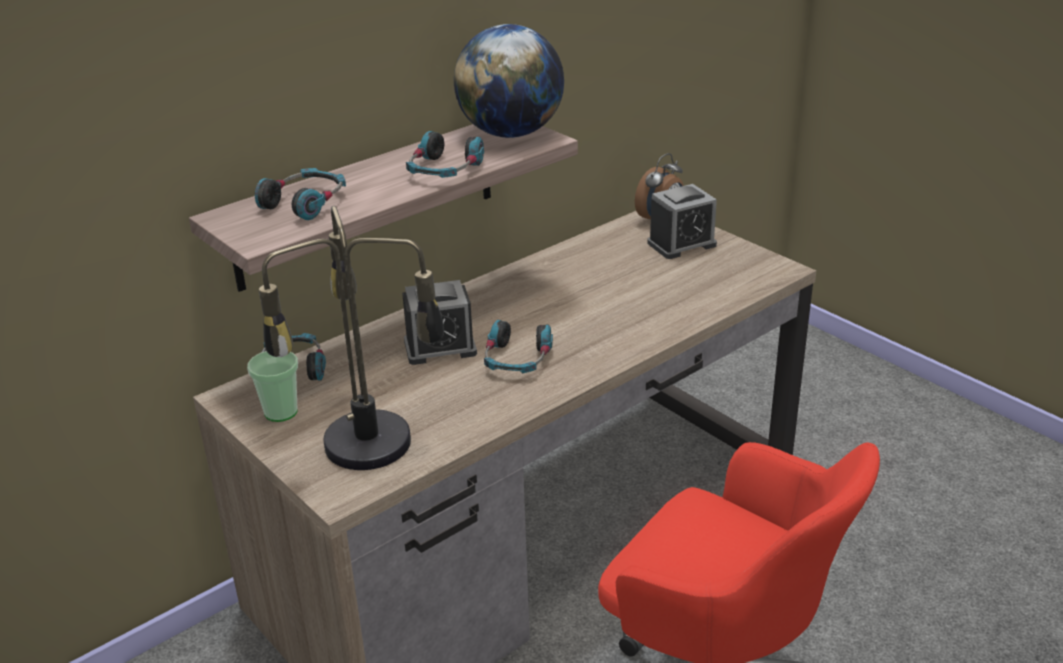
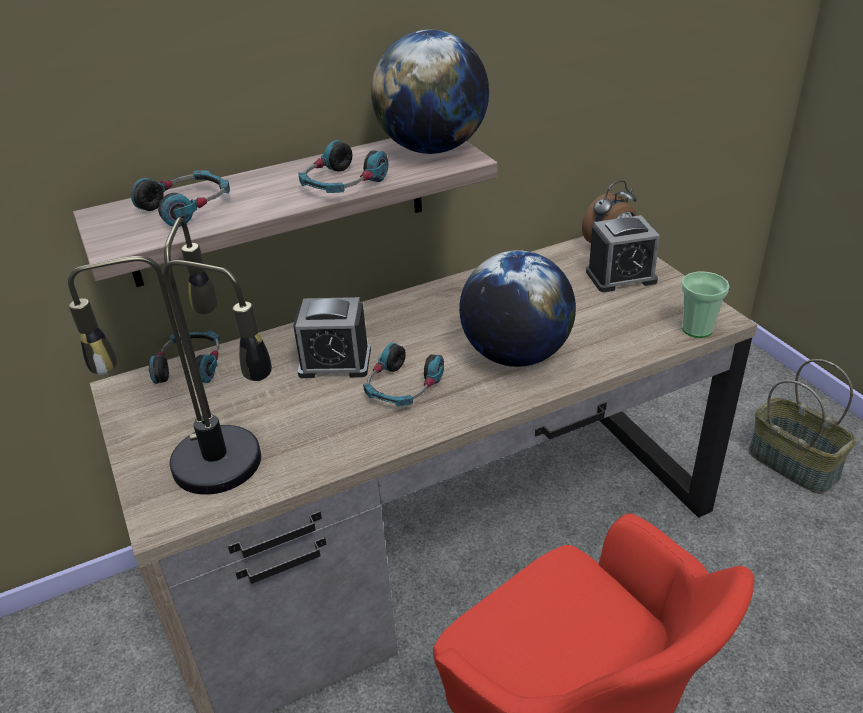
camera: 15 degrees right, 5 degrees up
cup [247,351,298,422] -> cup moved to [681,272,730,338]
none -> globe [459,250,576,367]
none -> basket [749,359,856,494]

